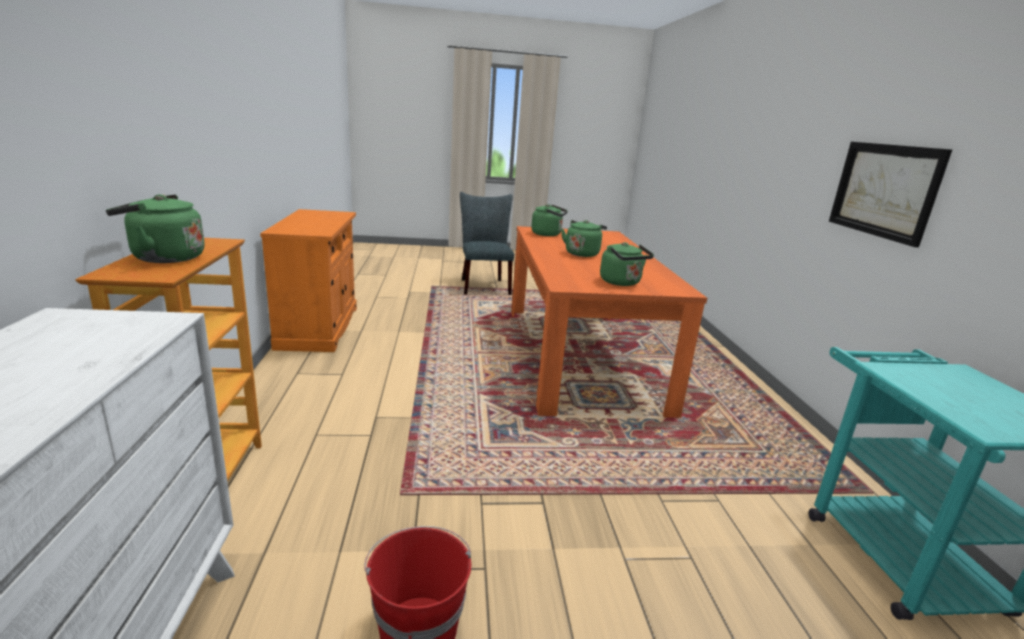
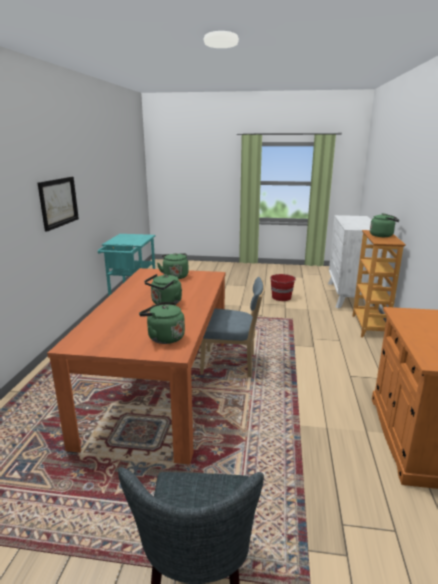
camera: 165 degrees left, 0 degrees up
none -> blue chair [200,277,265,377]

